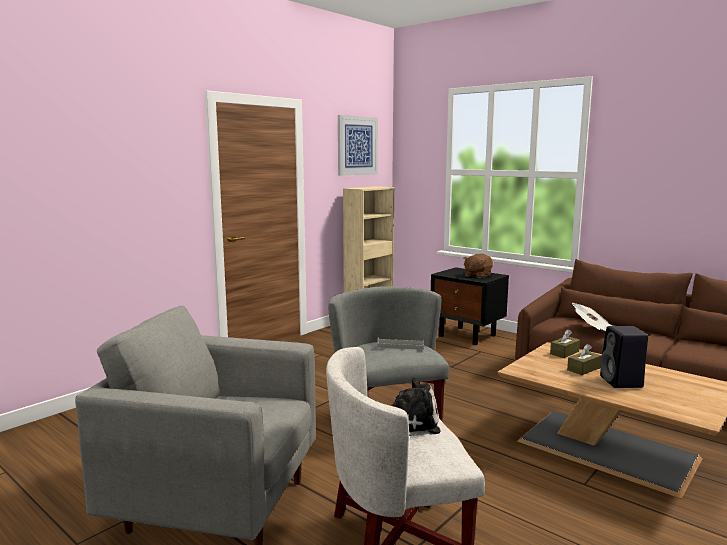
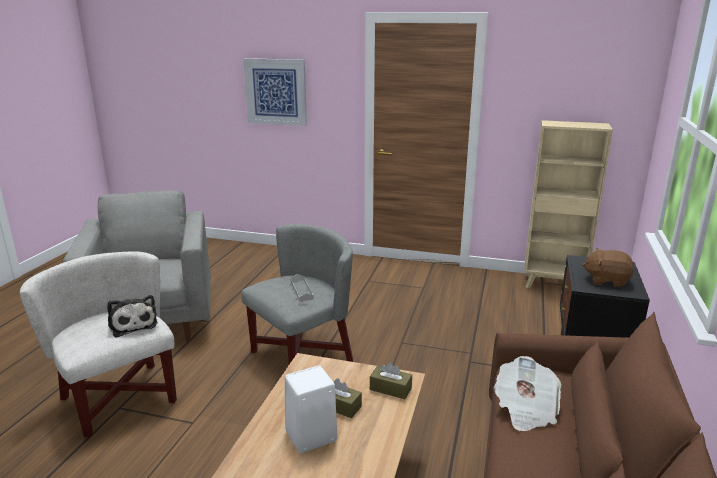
camera: 65 degrees right, 10 degrees up
picture [338,115,378,176] -> picture moved to [243,58,307,126]
black speaker [600,326,648,388] -> white speaker [285,365,337,453]

